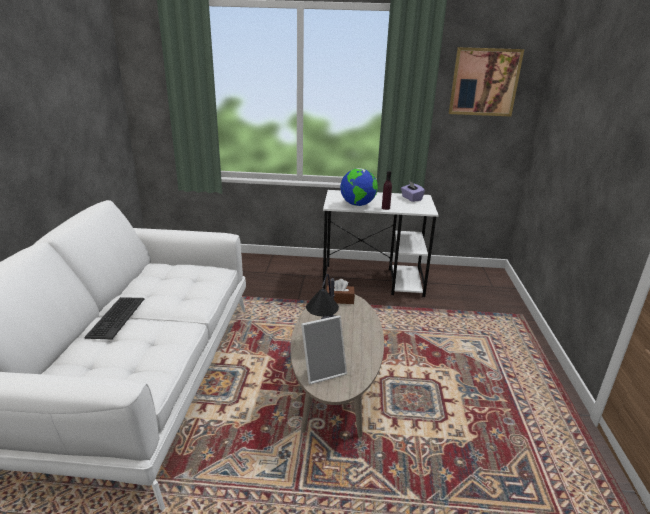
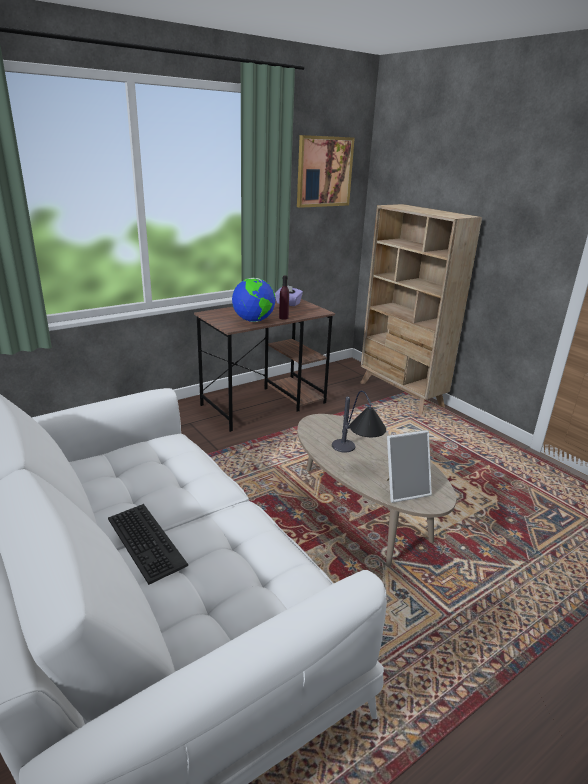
camera: 40 degrees left, 0 degrees up
picture frame [301,315,347,384] -> picture frame turned 45 degrees clockwise [386,430,432,503]
white desk [323,190,438,297] -> brown desk [194,299,335,432]
brown tissue box [327,279,355,304] -> none
none -> beige bookcase [360,204,482,415]

